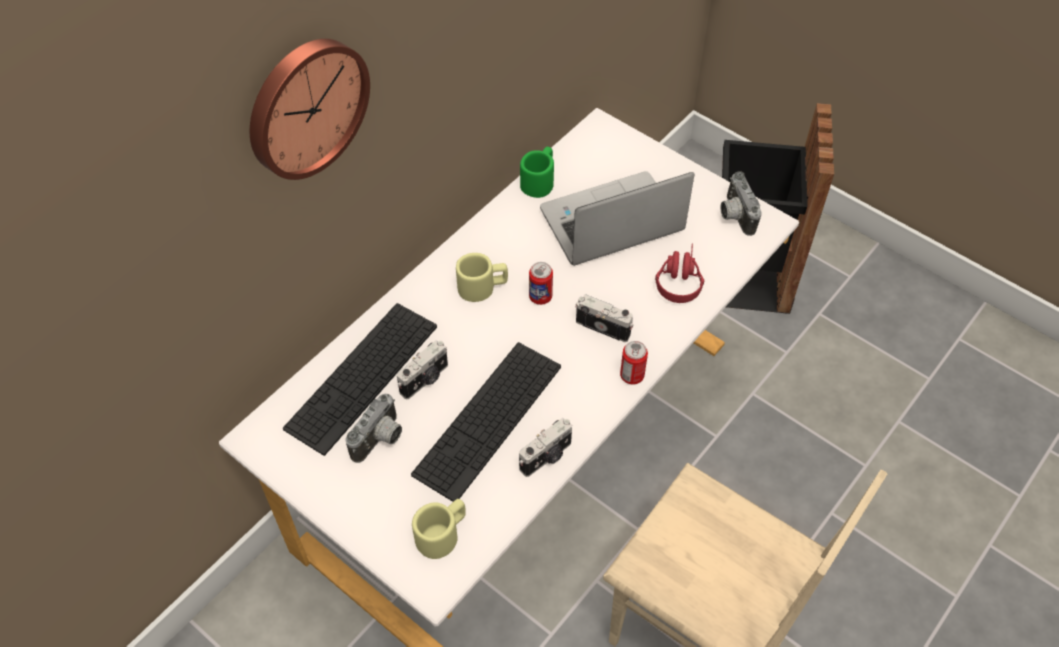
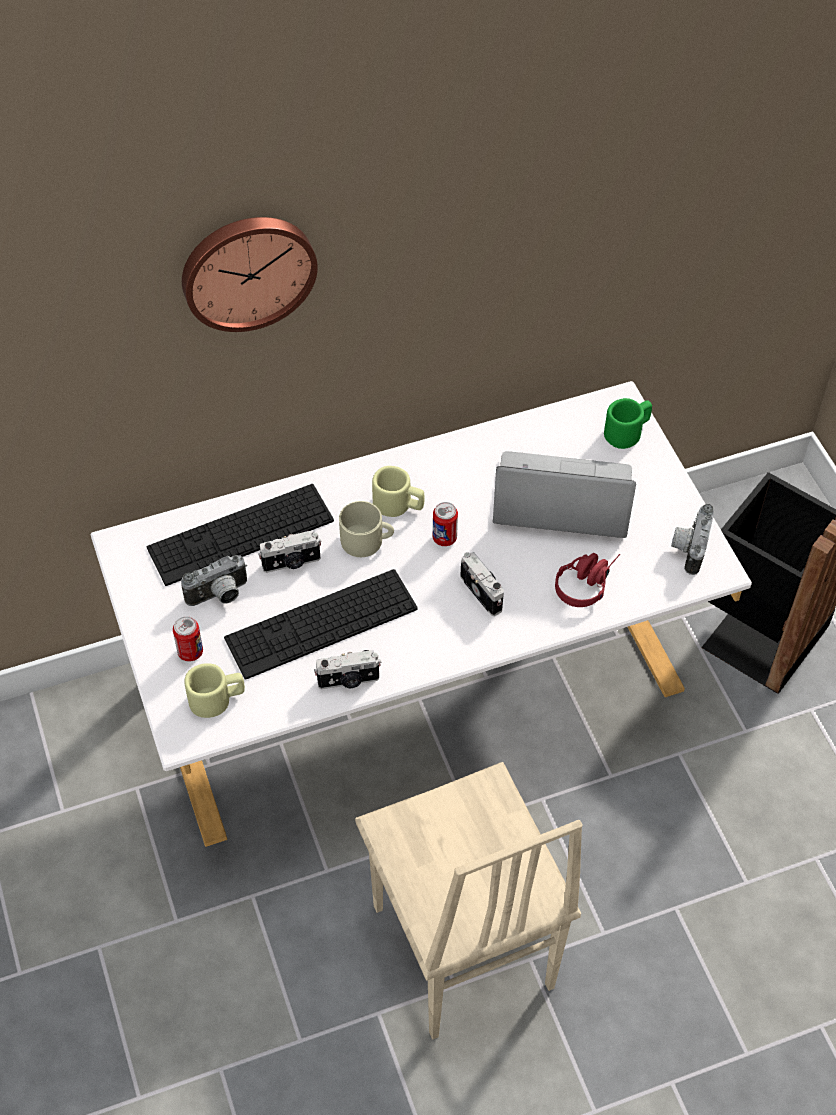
camera: 30 degrees right, 0 degrees up
green mug [520,147,554,198] -> green mug moved to [604,398,652,449]
can [620,341,648,384] -> can moved to [173,616,203,661]
none -> beige mug [339,501,394,557]

